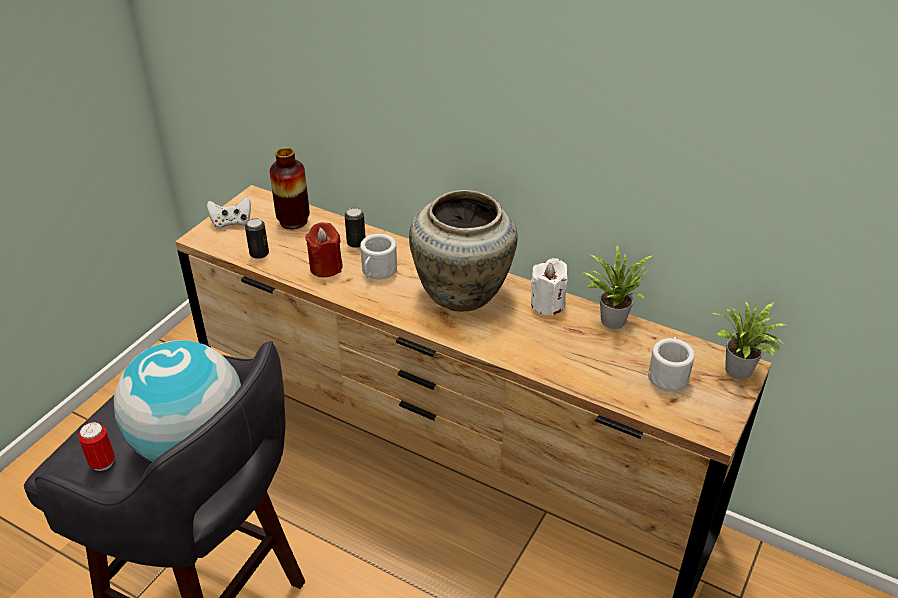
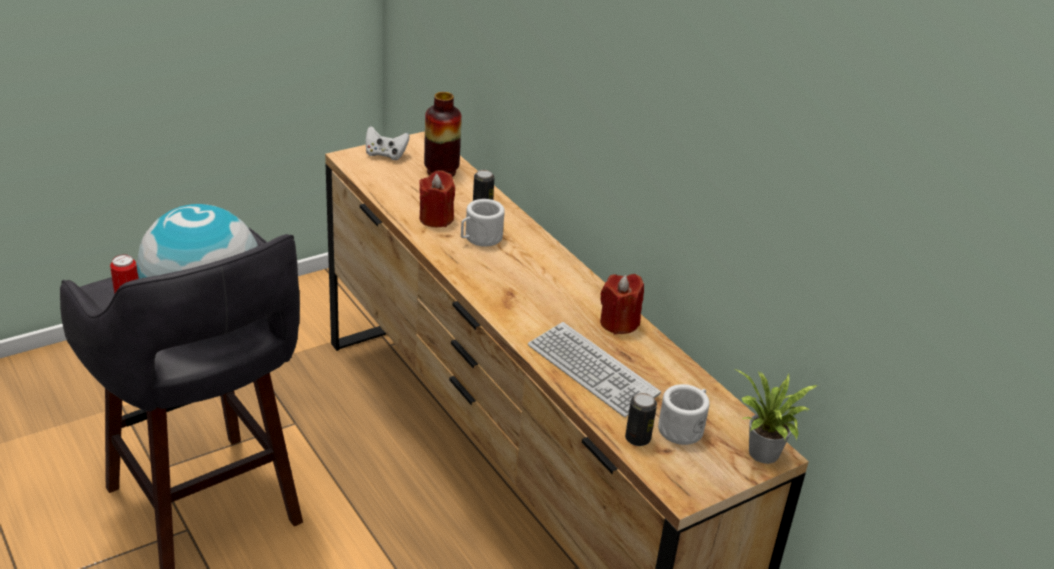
camera: 25 degrees right, 5 degrees down
can [245,218,269,259] -> can moved to [625,393,657,446]
beige vase [409,190,518,312] -> none
white candle [530,258,568,316] -> red candle [600,274,644,334]
potted plant [582,244,653,329] -> none
none -> keyboard [528,322,661,417]

